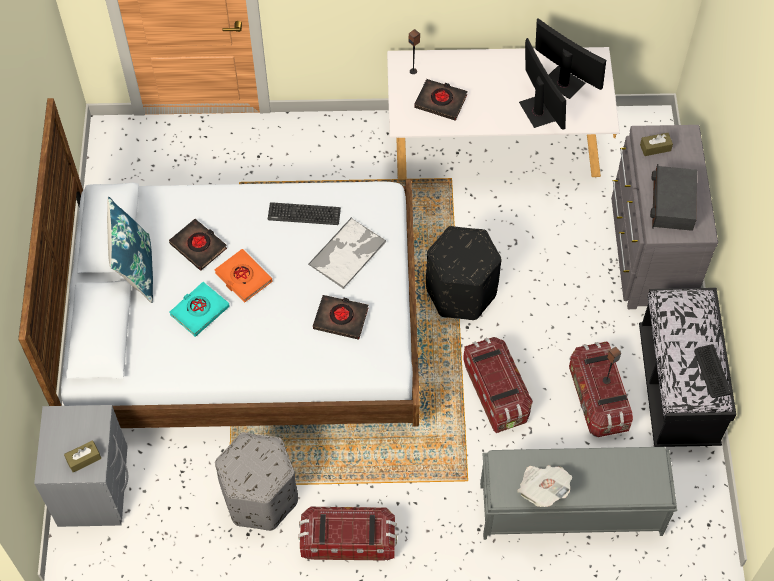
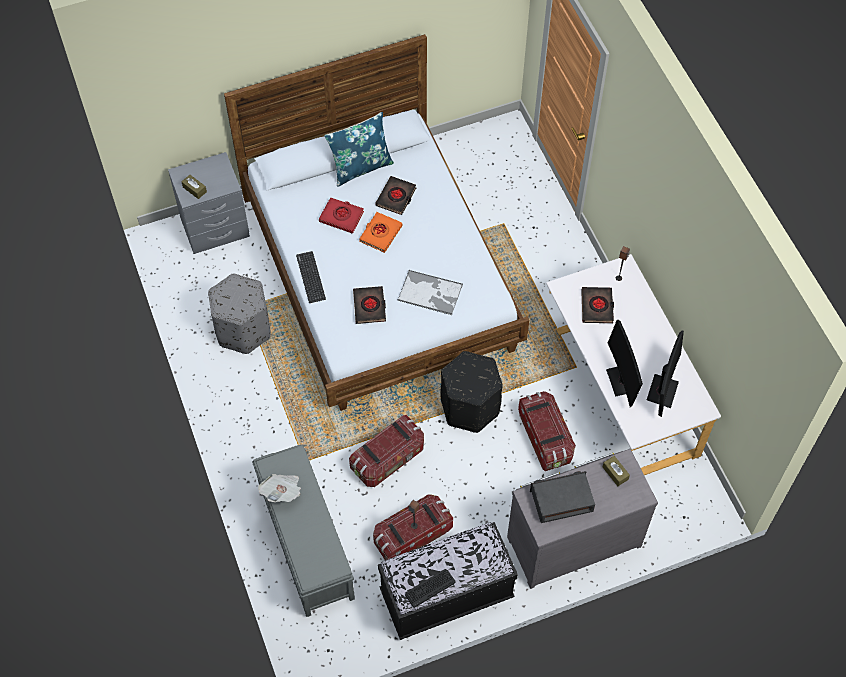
camera: 70 degrees right, 0 degrees up
turquoise book [169,282,230,337] -> red book [319,197,364,233]
keyboard [268,202,341,225] -> keyboard moved to [296,251,326,303]
storage box [298,507,397,561] -> storage box moved to [518,391,576,471]
monitor [519,38,566,130] -> monitor turned 120 degrees clockwise [606,320,643,407]

